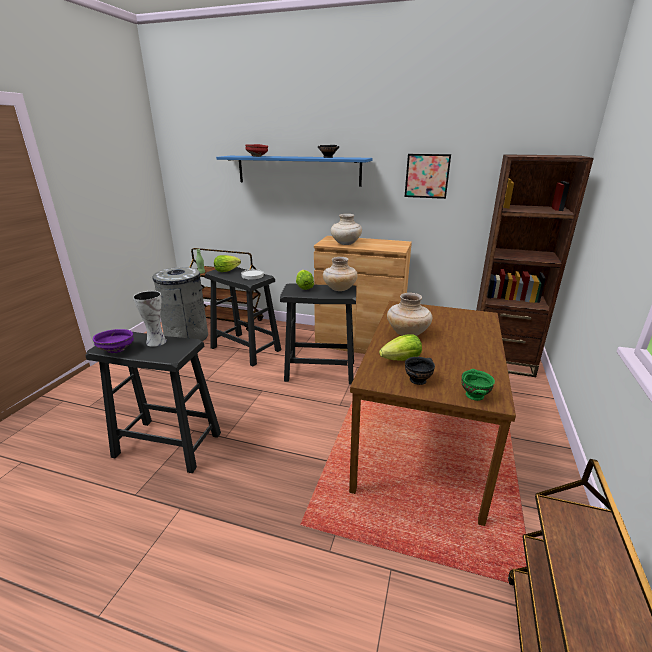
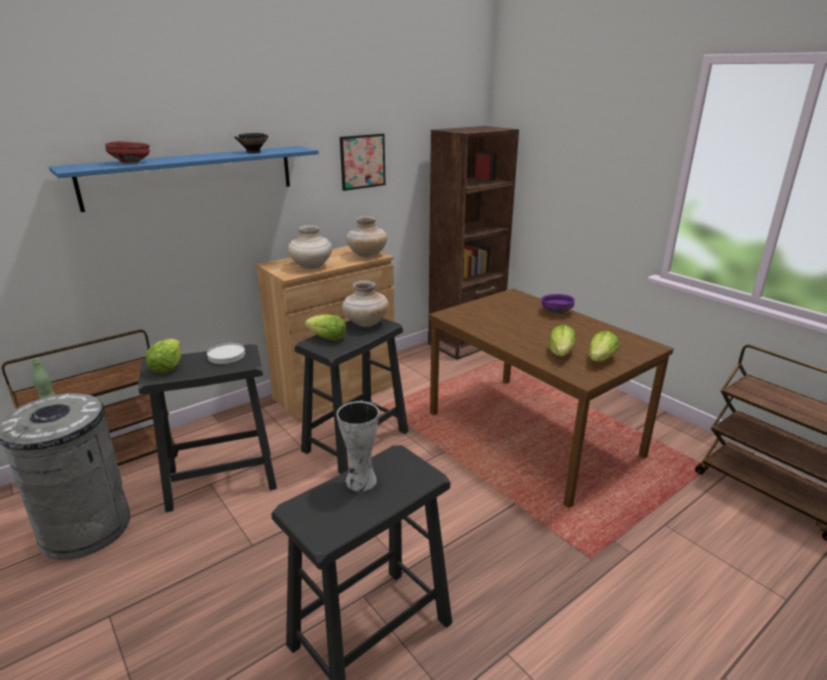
camera: 55 degrees left, 0 degrees up
purple bowl [93,329,134,353] -> purple bowl moved to [541,294,575,314]
beige vase [387,293,432,336] -> beige vase moved to [346,216,388,257]
black bowl [405,357,435,385] -> lettuce [588,331,620,362]
green bowl [461,369,495,401] -> none

